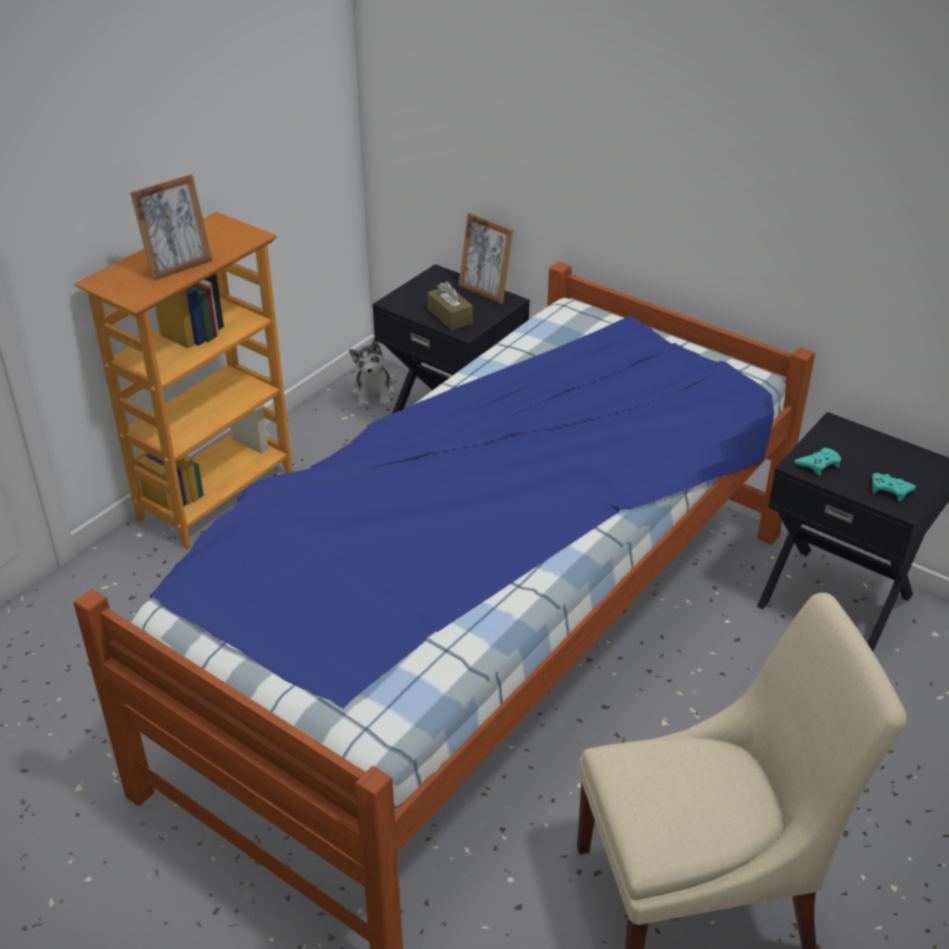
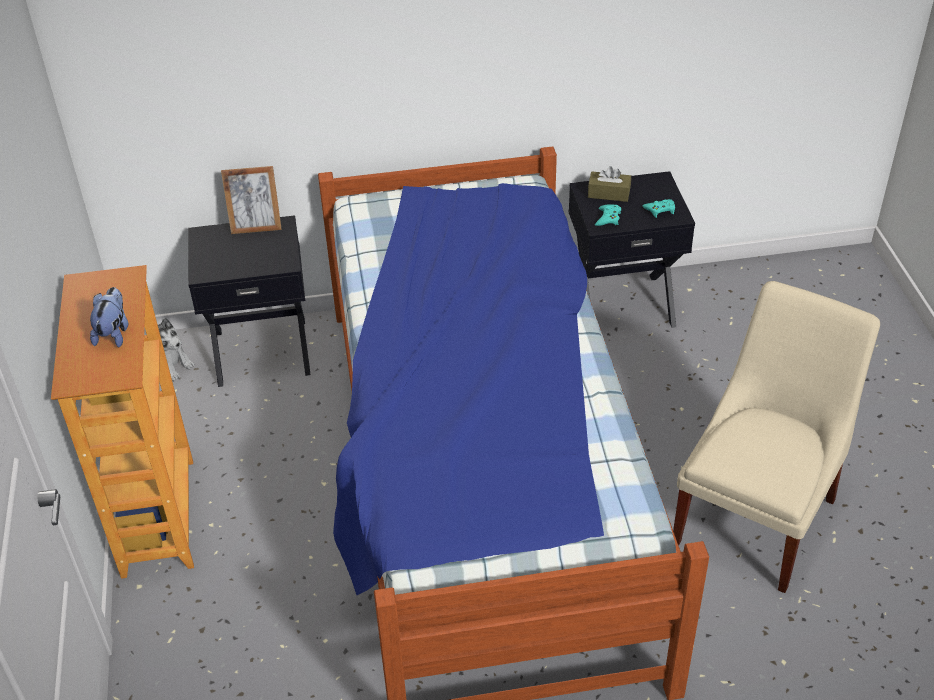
camera: 45 degrees left, 5 degrees up
picture frame [130,174,213,280] -> plush toy [90,287,128,347]
brown tissue box [427,281,473,330] -> brown tissue box moved to [588,166,631,202]

